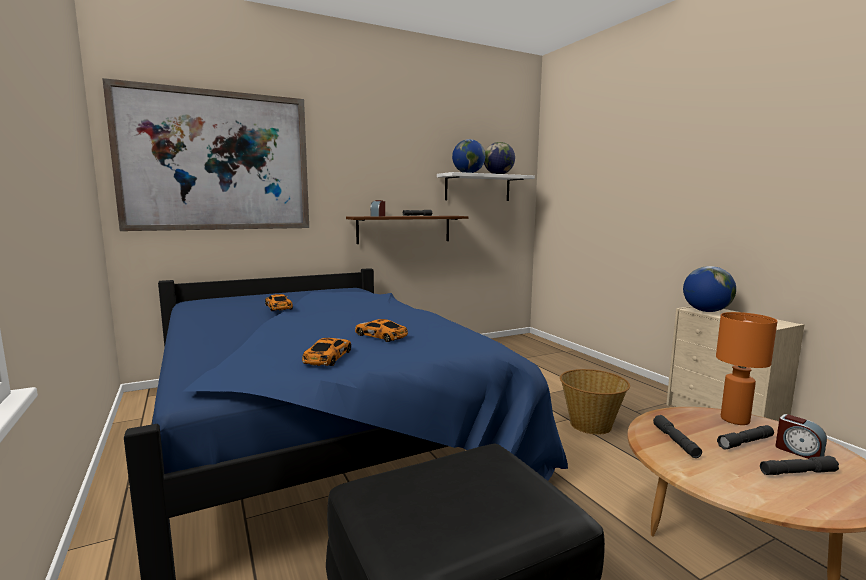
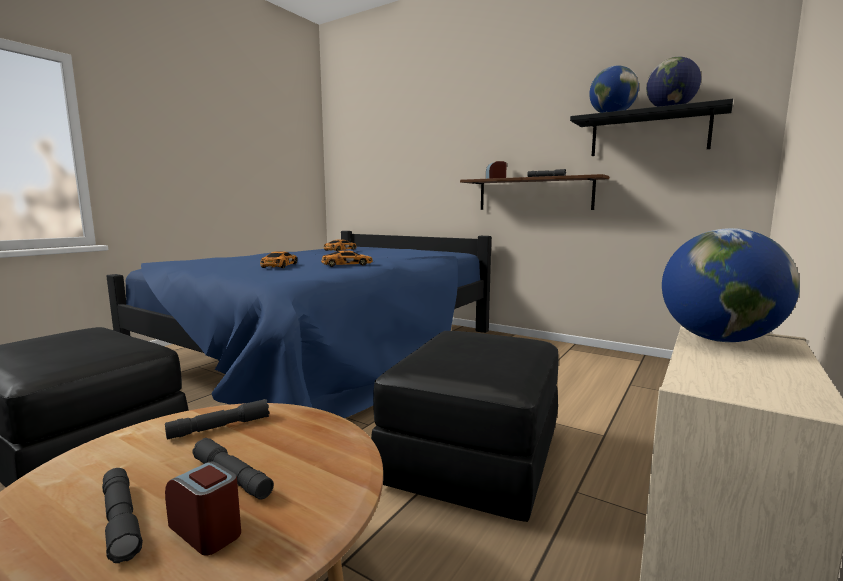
camera: 60 degrees right, 0 degrees up
picture [102,78,309,231] -> none
toy car [302,338,351,366] -> toy car moved to [321,250,373,267]
white shelf [437,172,535,201] -> black shelf [570,99,733,156]
basket [560,369,630,435] -> black ottoman [371,331,559,522]
orange table lamp [716,312,777,425] -> none
alarm clock [775,414,827,459] -> alarm clock turned 105 degrees clockwise [165,461,241,555]

